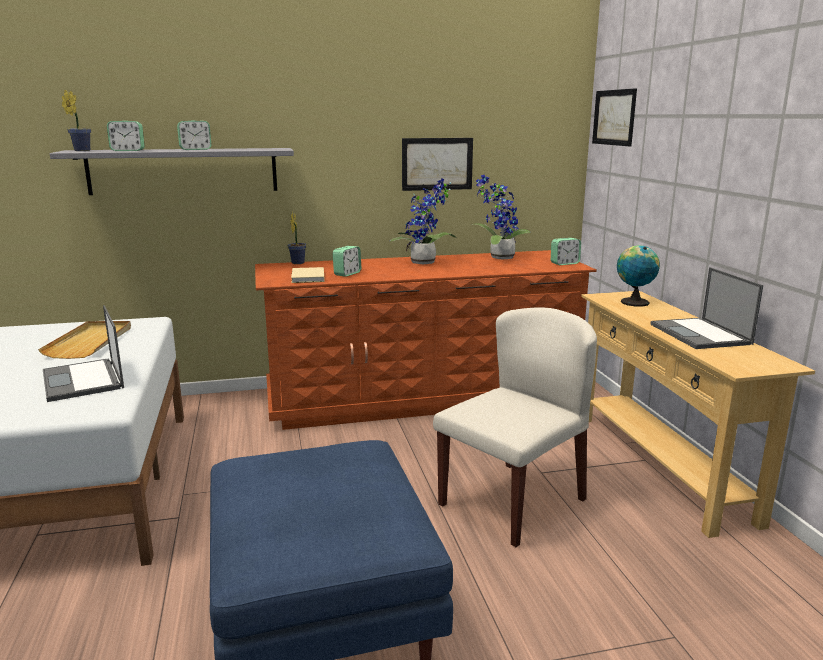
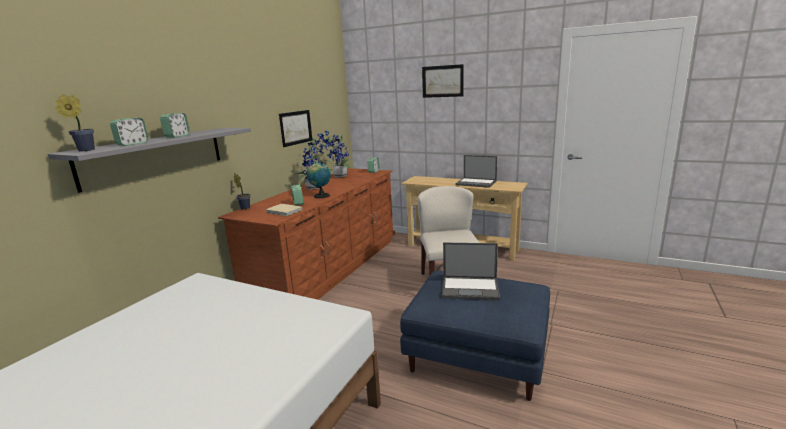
camera: 50 degrees left, 0 degrees up
beige tray [38,321,131,359] -> none
laptop [43,305,124,402] -> laptop moved to [442,243,500,300]
picture [592,88,637,146] -> picture moved to [422,64,464,98]
globe [617,245,660,307] -> globe moved to [307,163,331,198]

